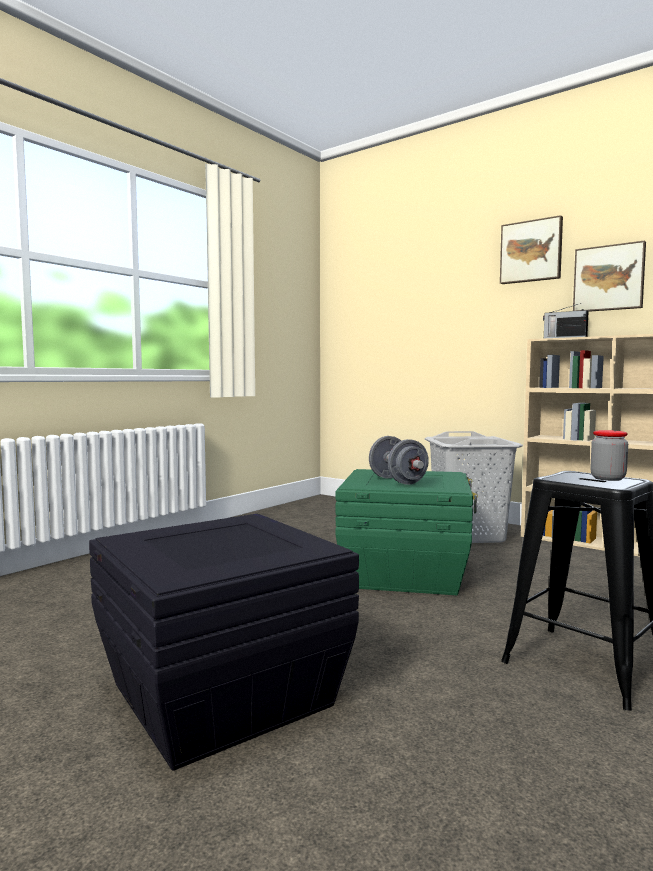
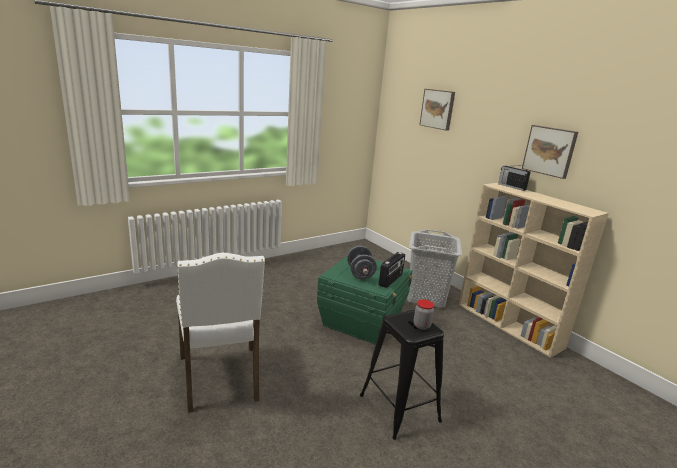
camera: 15 degrees right, 15 degrees up
black storage box [89,513,359,771] -> white chair [176,253,265,413]
picture [500,215,563,284] -> picture moved to [419,89,455,130]
none -> radio [379,252,405,288]

